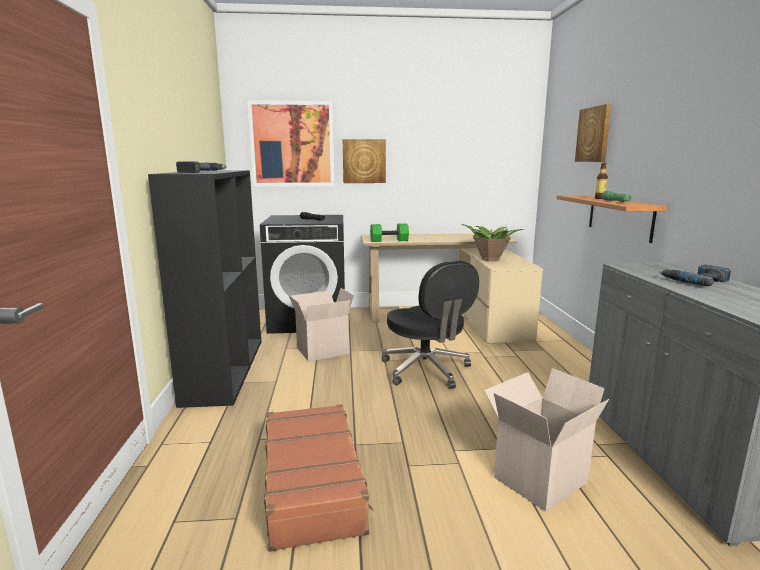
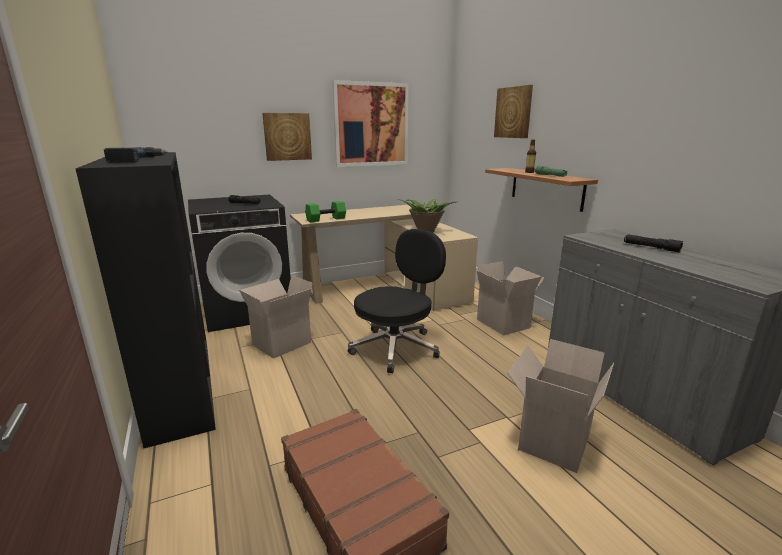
camera: 20 degrees left, 5 degrees up
picture [248,100,334,187] -> picture moved to [332,80,409,167]
black office chair [381,261,479,389] -> black office chair turned 90 degrees counterclockwise [348,229,446,373]
power drill [659,265,731,286] -> black flashlight [624,235,683,253]
none -> cardboard box [476,261,545,336]

